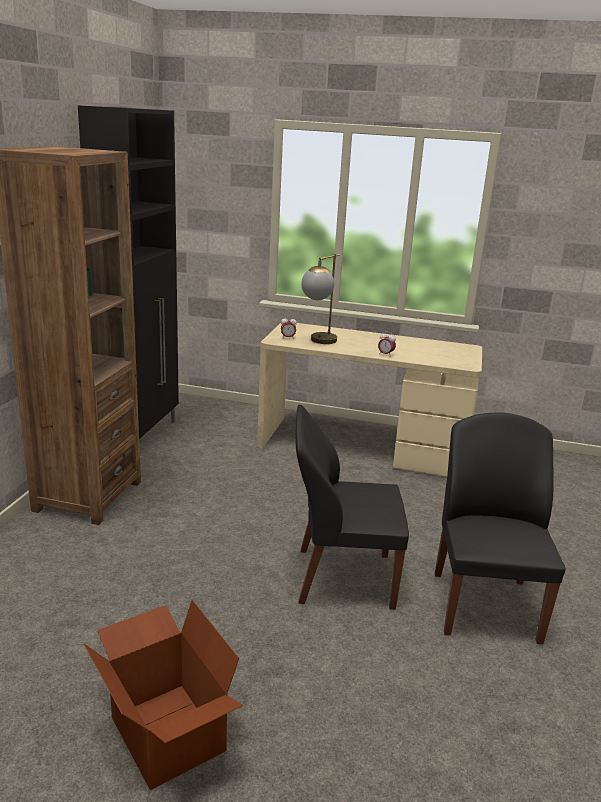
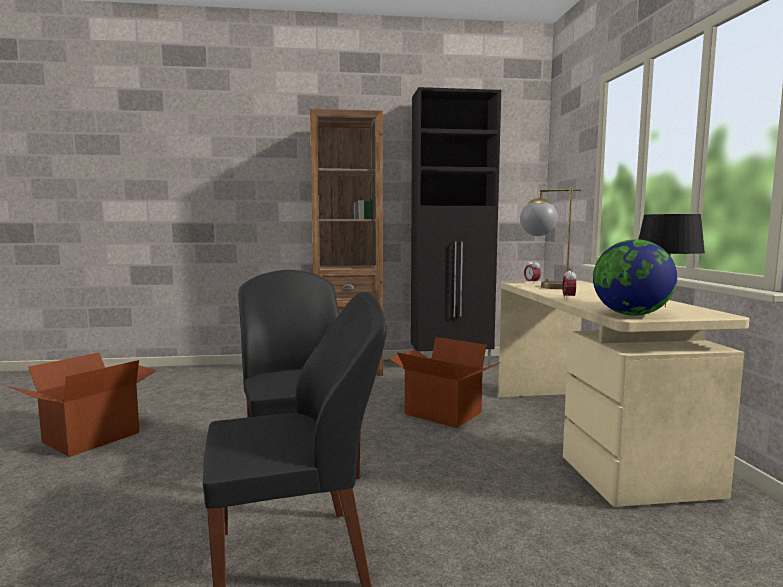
camera: 70 degrees right, 15 degrees down
none -> cardboard box [389,337,501,428]
none -> globe [593,239,677,316]
none -> black table lamp [639,214,705,307]

